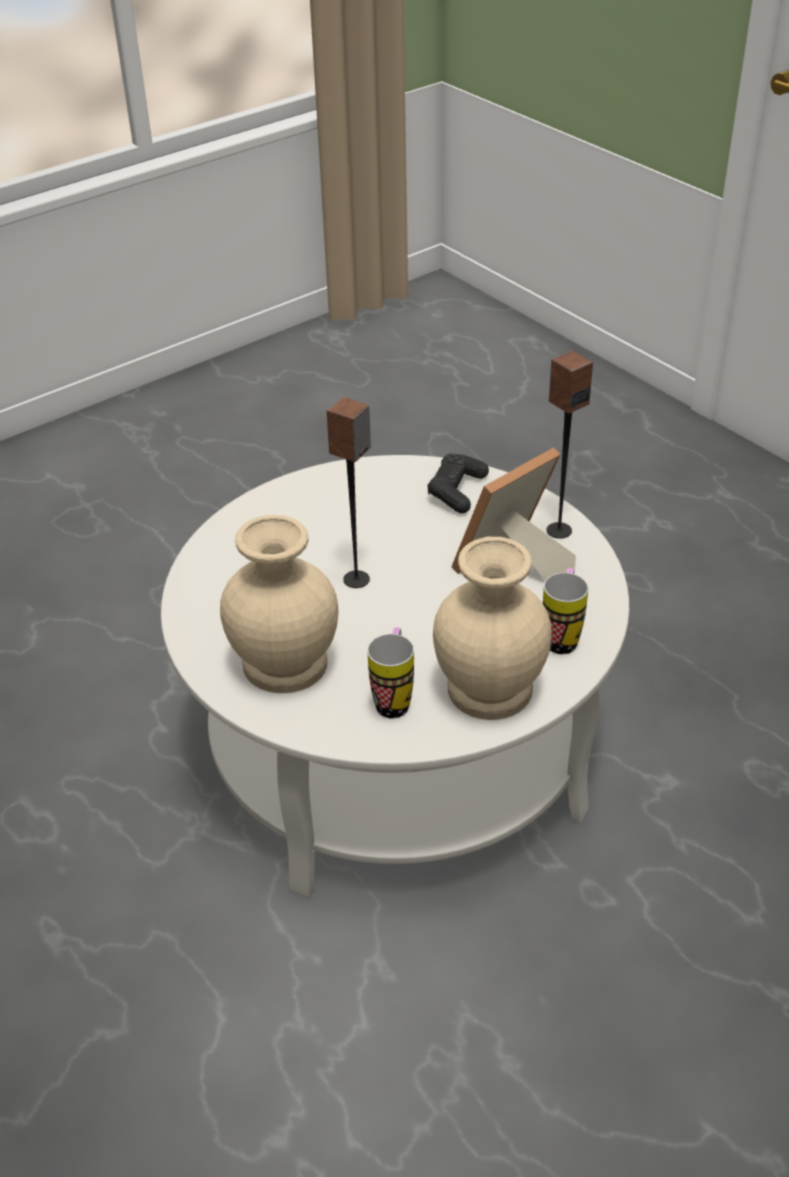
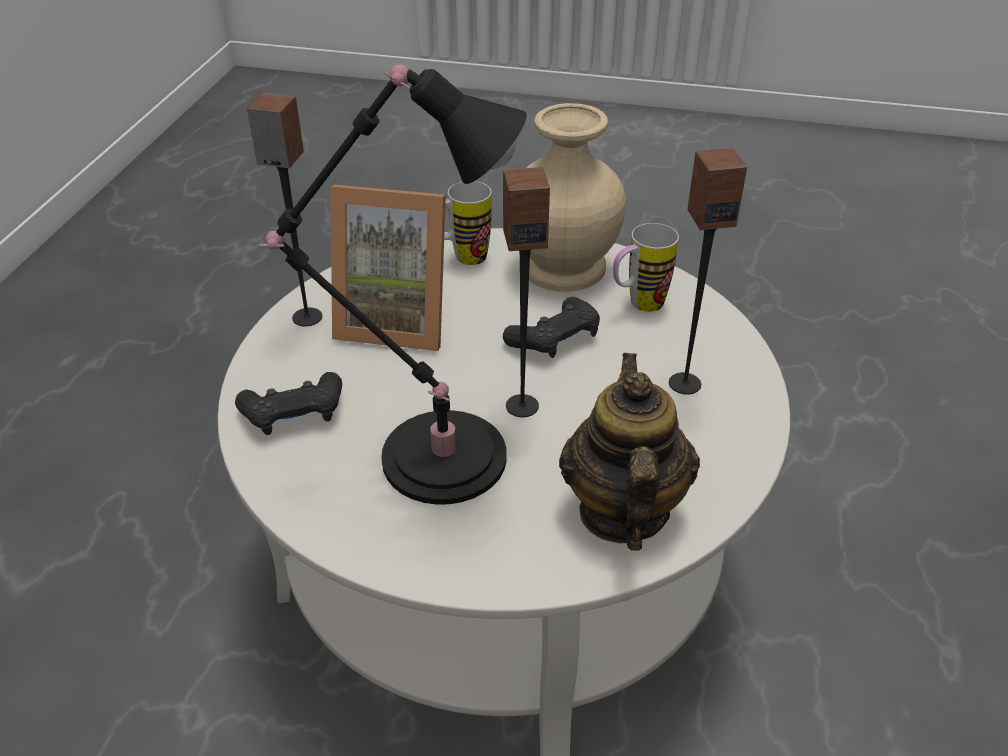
camera: 130 degrees left, 0 degrees up
beige vase [220,515,339,693] -> speaker [669,148,747,395]
none -> black table lamp [259,64,527,504]
none -> black game controller [503,297,600,358]
none -> teapot [559,353,700,551]

